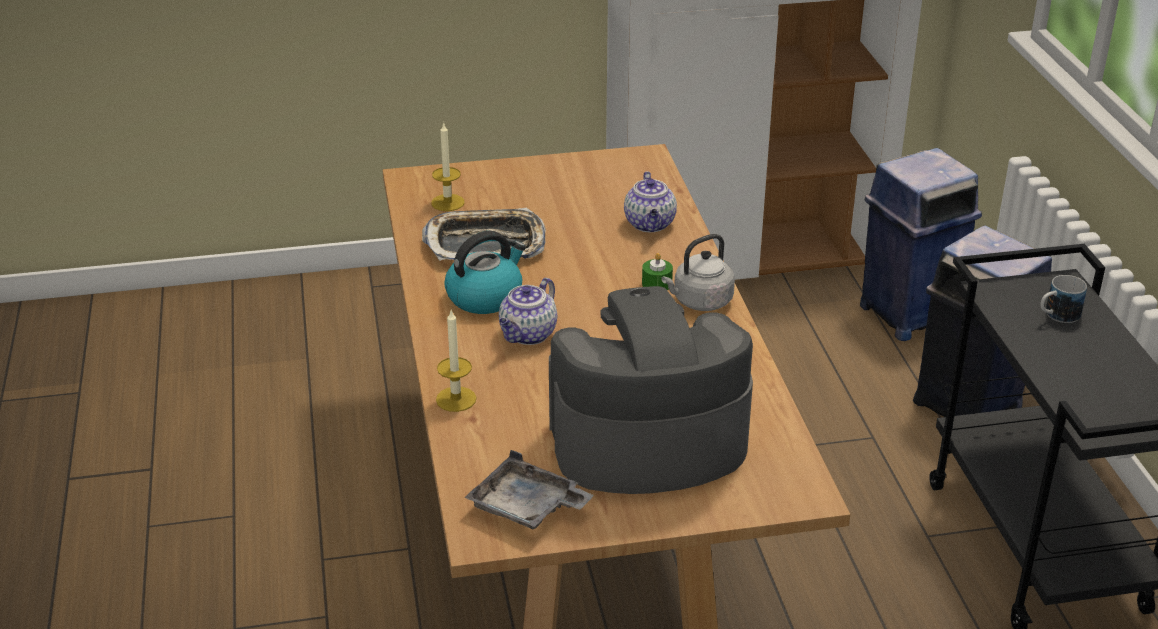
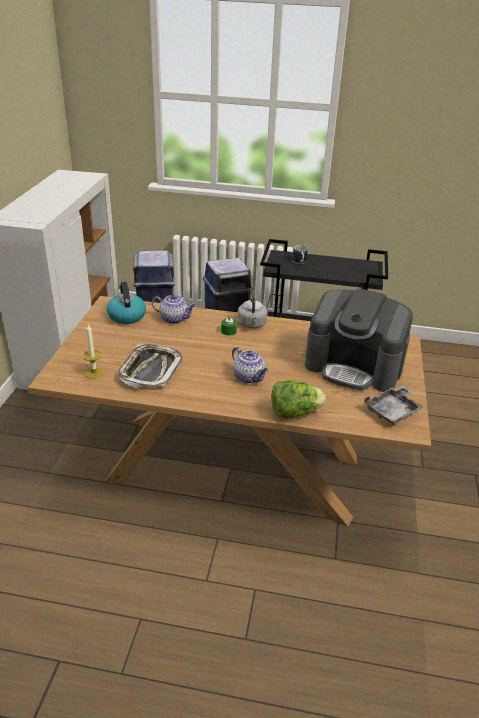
camera: 70 degrees left, 0 degrees up
candle [436,311,476,412] -> lettuce [272,380,326,419]
kettle [444,231,526,314] -> kettle moved to [107,282,146,324]
coffee machine [549,286,753,494] -> coffee machine turned 75 degrees counterclockwise [305,288,413,392]

